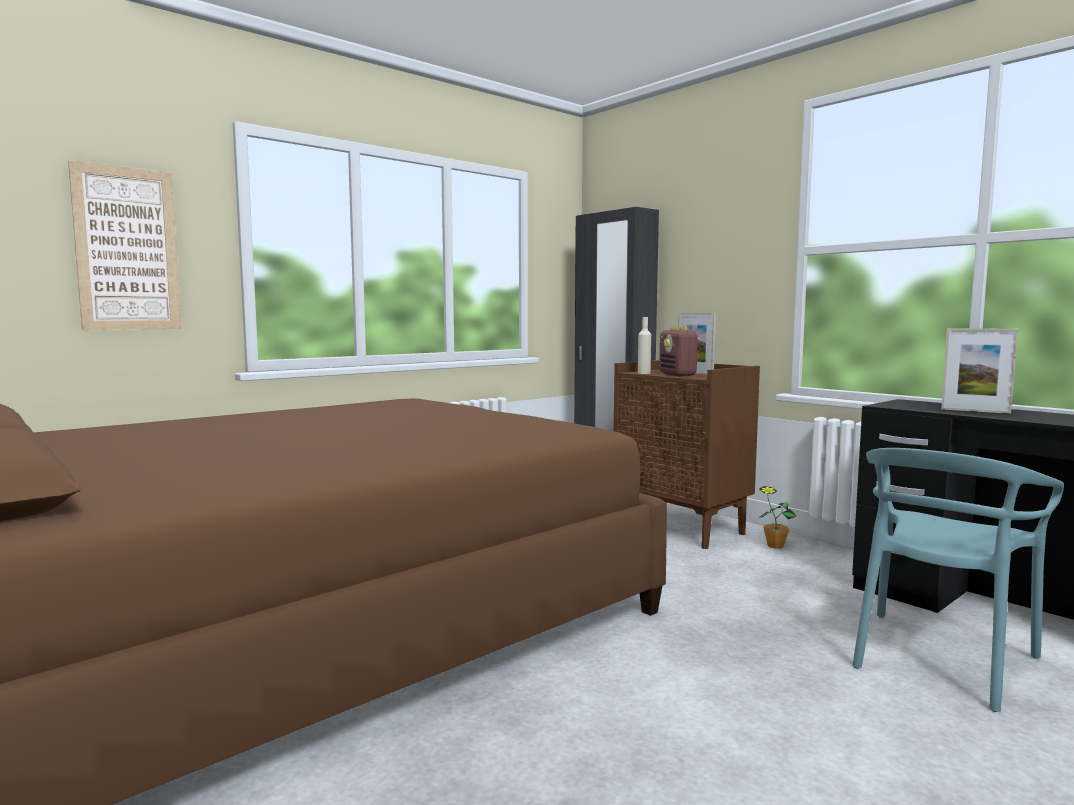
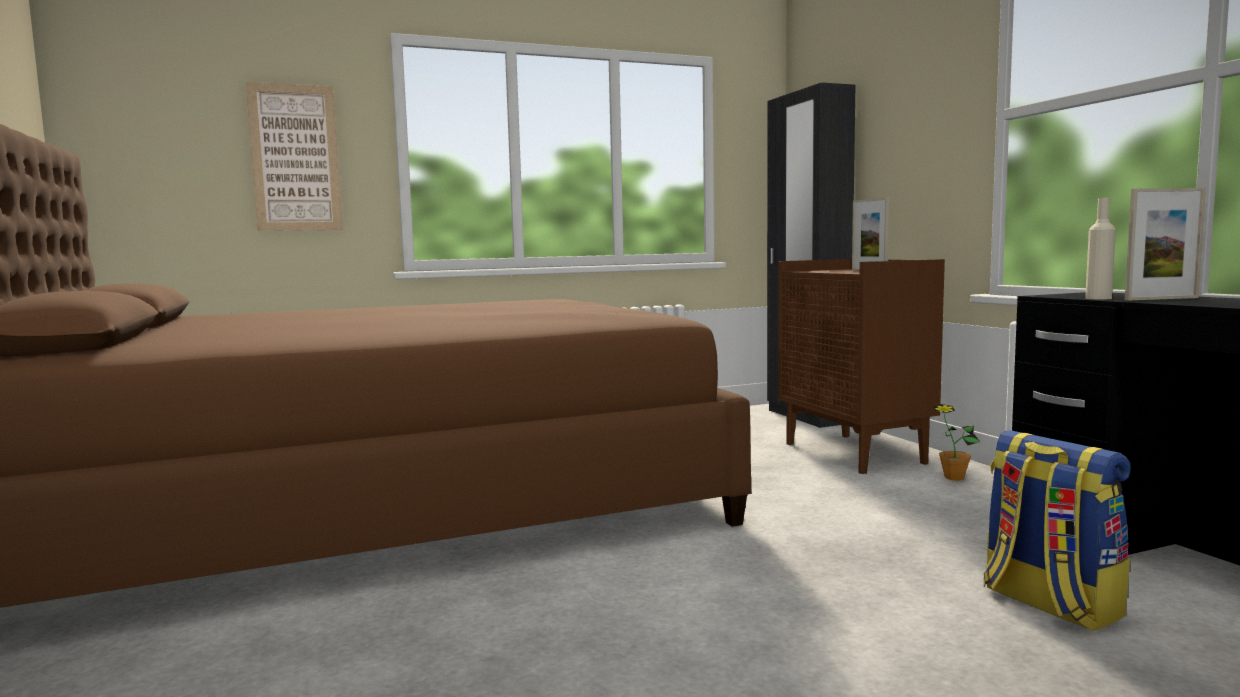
camera: 20 degrees right, 0 degrees up
beige bottle [638,317,651,374] -> beige bottle moved to [1085,198,1116,299]
radio [659,327,700,376] -> none
turquoise chair [853,448,1064,712] -> backpack [984,430,1131,631]
picture frame [941,328,1018,414] -> picture frame turned 60 degrees counterclockwise [1125,188,1206,300]

